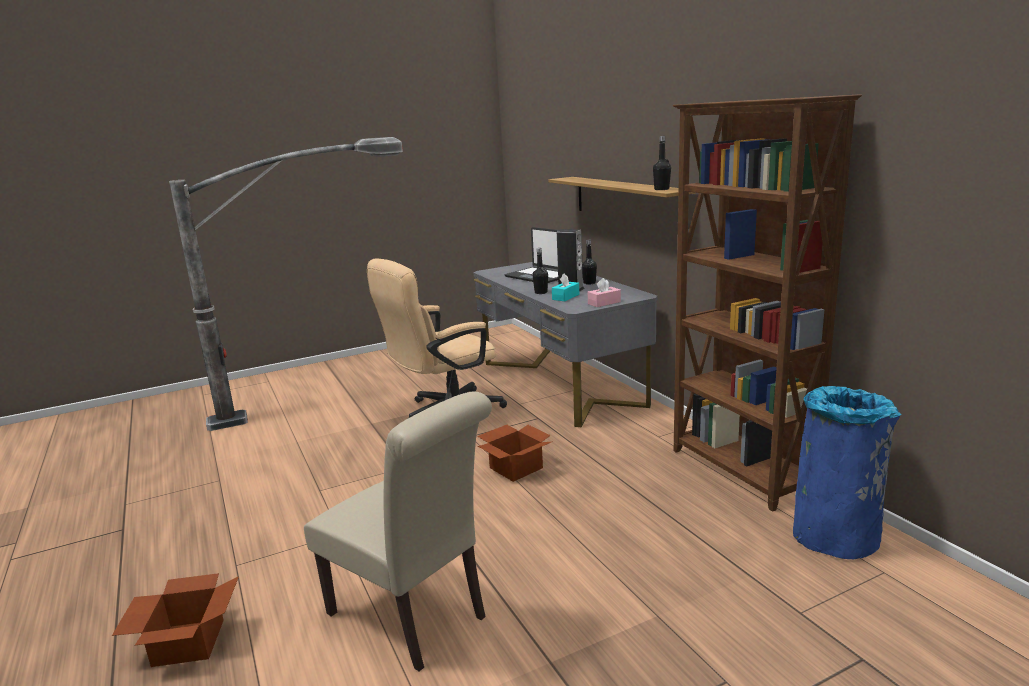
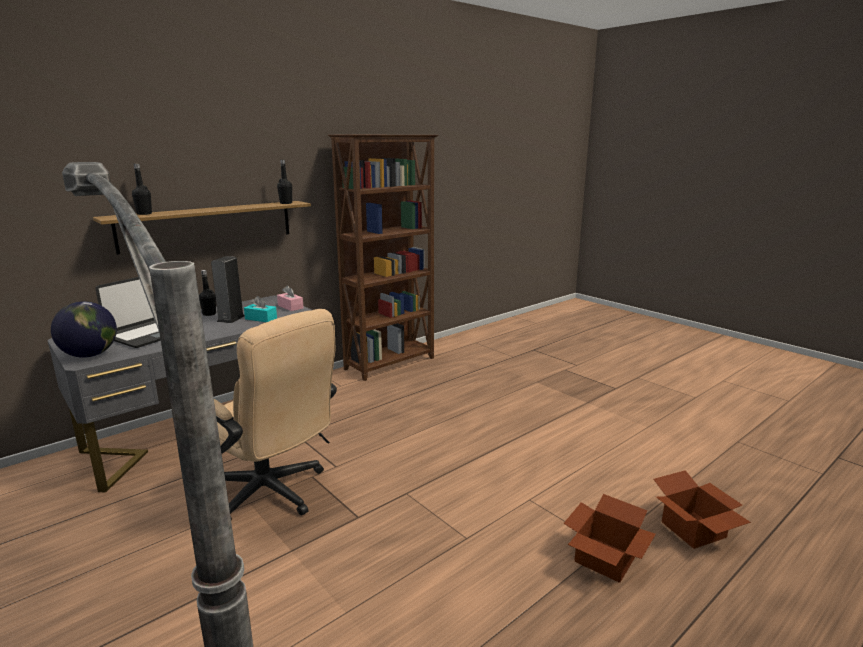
camera: 105 degrees left, 0 degrees up
beige chair [304,392,492,672] -> none
cardboard box [477,425,551,482] -> cardboard box moved to [563,494,656,583]
black bottle [532,248,548,294] -> black bottle moved to [132,164,152,215]
blue trash can [793,386,901,559] -> none
none -> globe [51,301,117,358]

